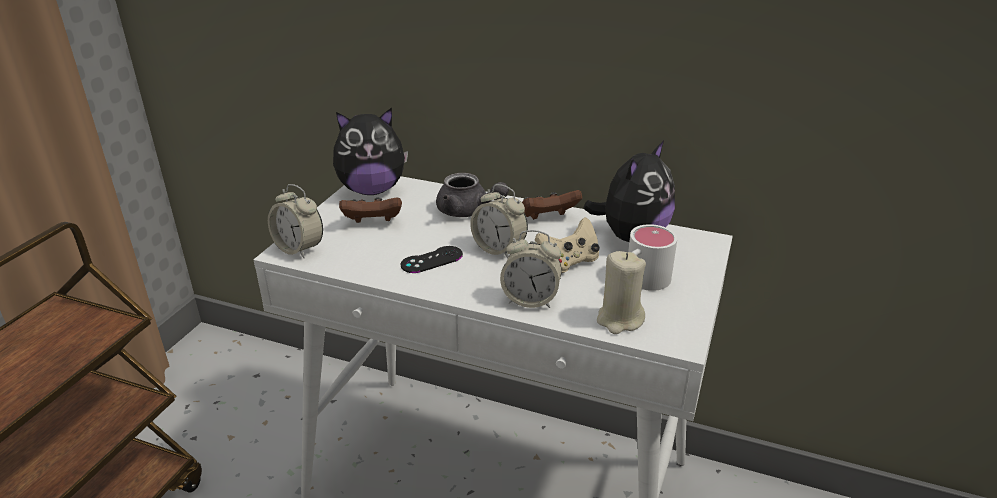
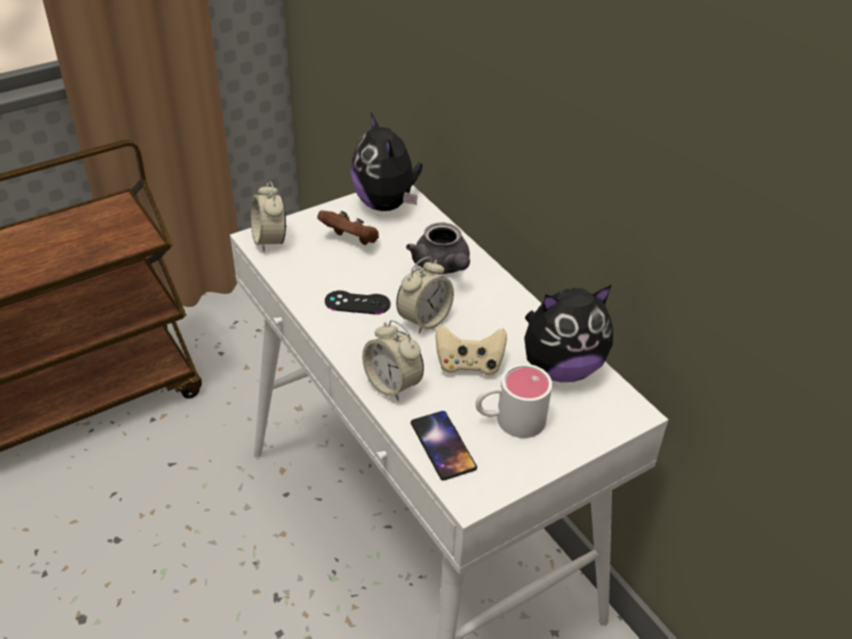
camera: 35 degrees right, 10 degrees up
plush toy [333,108,408,195] -> plush toy turned 45 degrees clockwise [350,111,423,211]
alarm clock [470,184,528,259] -> alarm clock turned 120 degrees counterclockwise [396,257,454,334]
brown game controller [522,190,582,220] -> none
beige candle [597,251,646,334] -> phone [411,411,477,480]

